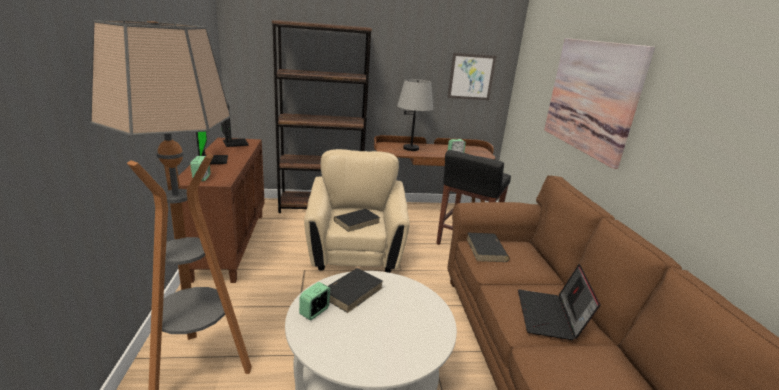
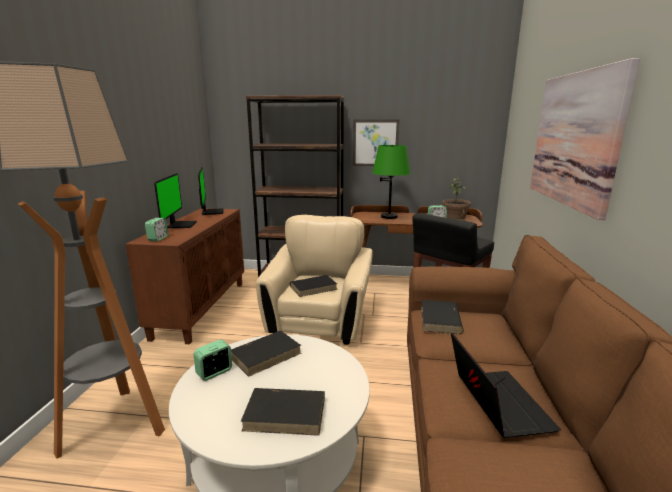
camera: 15 degrees right, 5 degrees down
grey table lamp [397,79,433,151] -> green table lamp [372,145,411,219]
picture [447,53,496,100] -> picture moved to [353,119,400,166]
laptop [518,264,600,340] -> laptop turned 150 degrees clockwise [451,333,561,438]
none -> black book [241,388,325,436]
none -> potted plant [442,177,471,219]

